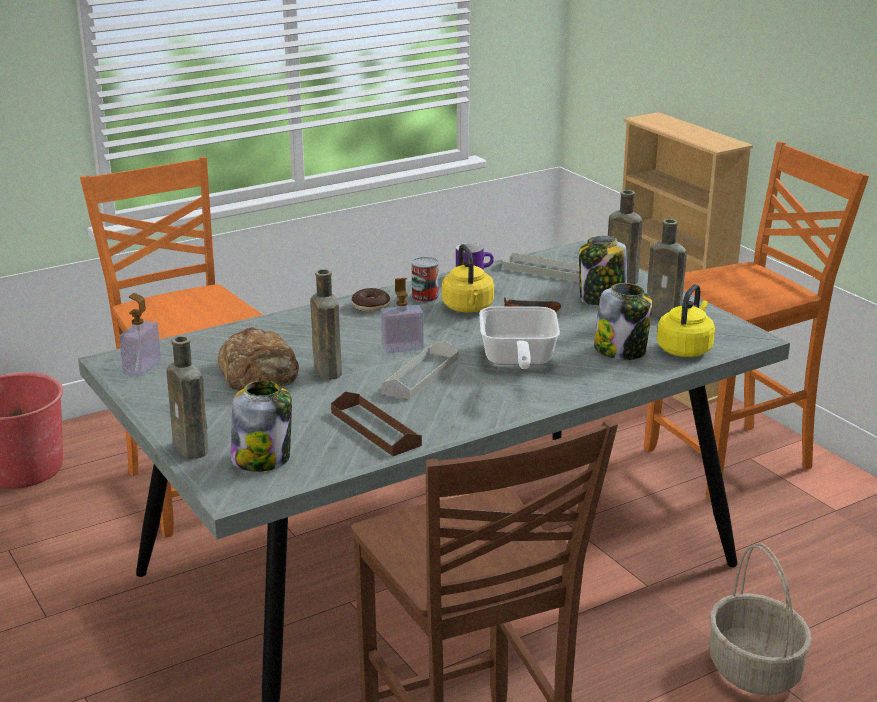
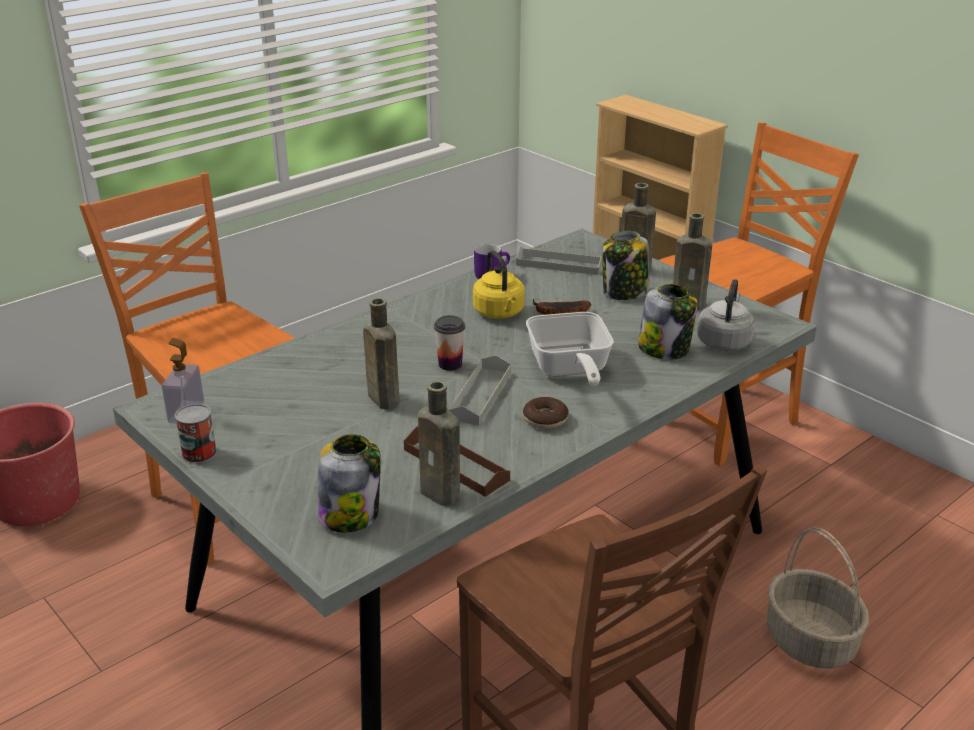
camera: 10 degrees left, 5 degrees up
brown bottle [166,336,208,459] -> brown bottle moved to [418,381,460,508]
bread [218,327,299,391] -> none
donut [352,288,390,312] -> donut moved to [523,397,569,429]
soap dispenser [381,278,424,353] -> cup [434,315,465,371]
can [411,257,439,303] -> can moved to [175,404,217,463]
yellow kettle [657,284,715,357] -> grey kettle [697,279,754,351]

